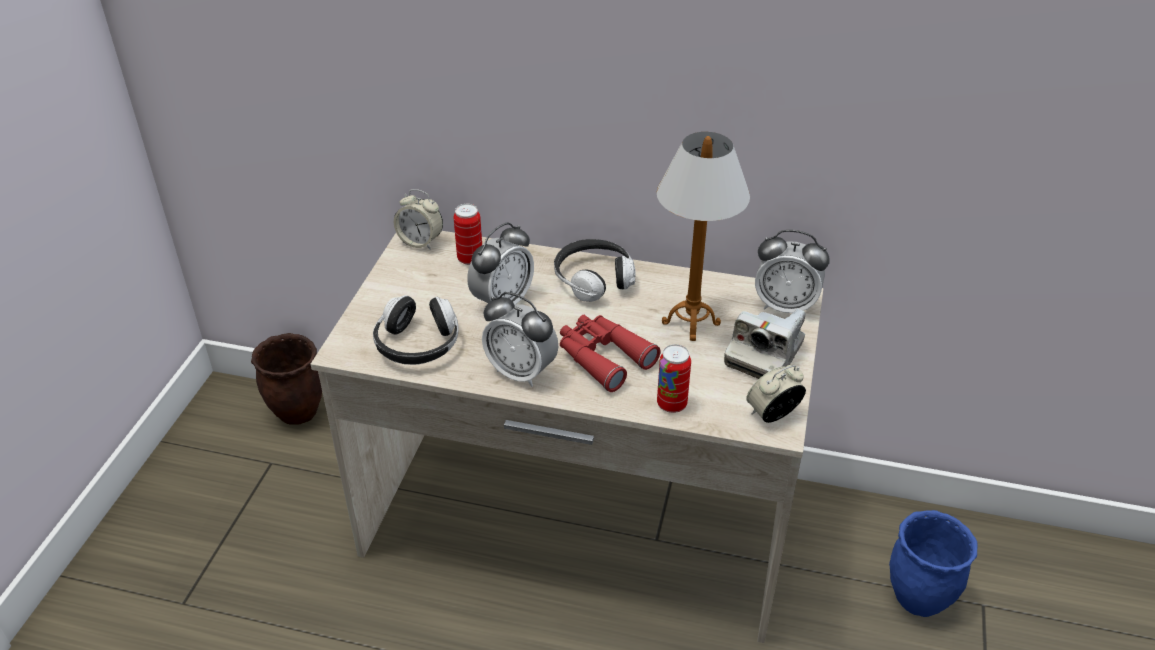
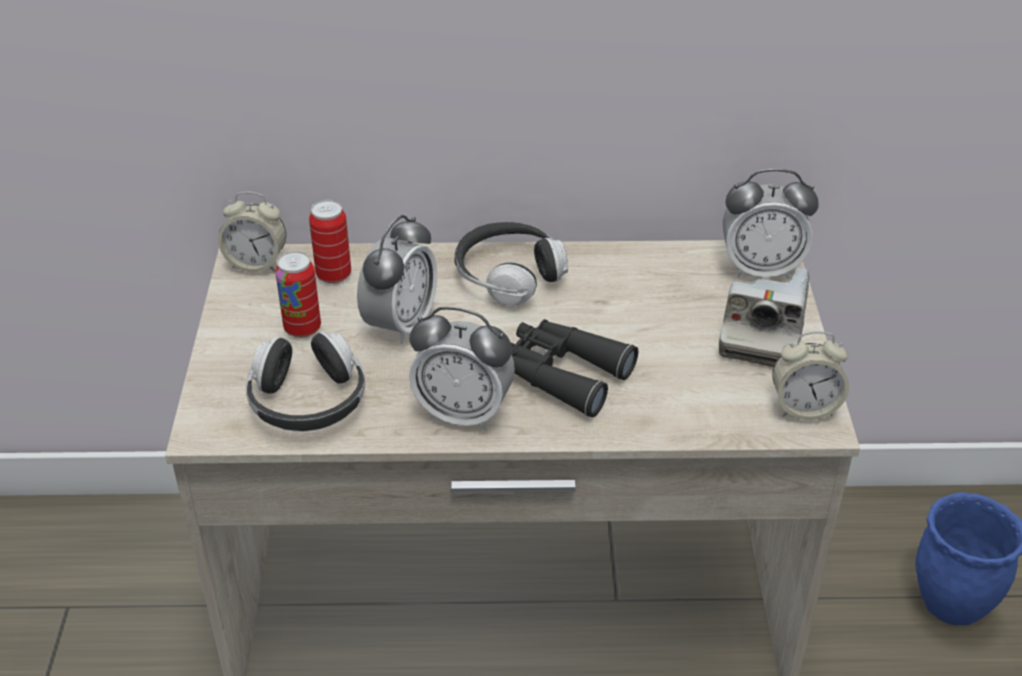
camera: 15 degrees left, 0 degrees up
brown planter [251,333,322,425] -> none
red binoculars [560,315,661,392] -> black binoculars [511,319,638,418]
table lamp [657,132,750,341] -> none
can [657,344,691,413] -> can moved to [275,251,321,338]
alarm clock [746,365,806,423] -> alarm clock turned 135 degrees counterclockwise [772,331,849,420]

